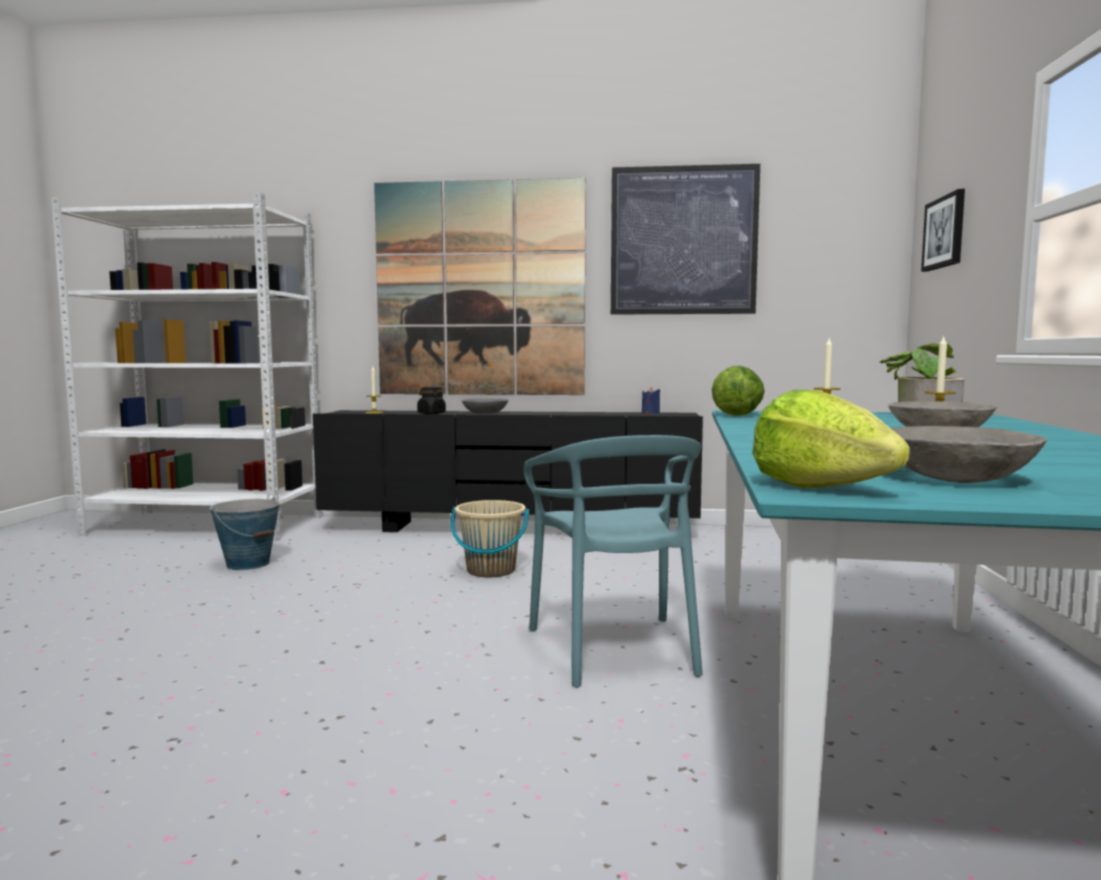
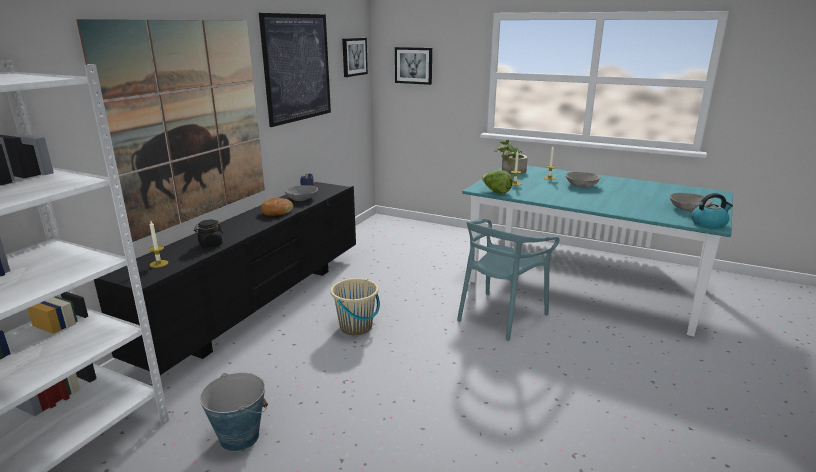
camera: 70 degrees left, 15 degrees up
grey bowl [462,399,508,414] -> grey bowl moved to [285,185,318,201]
turquoise chair [524,435,703,688] -> turquoise chair turned 120 degrees clockwise [457,219,559,341]
lettuce [752,390,910,488] -> kettle [691,193,733,229]
none -> bread [261,198,293,216]
none -> picture [342,38,368,77]

